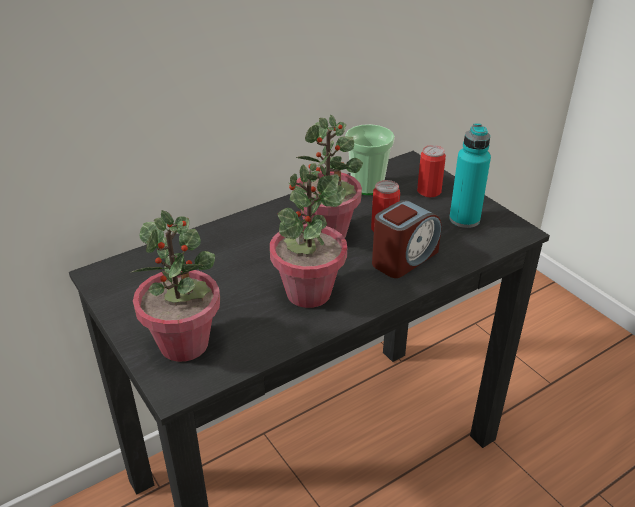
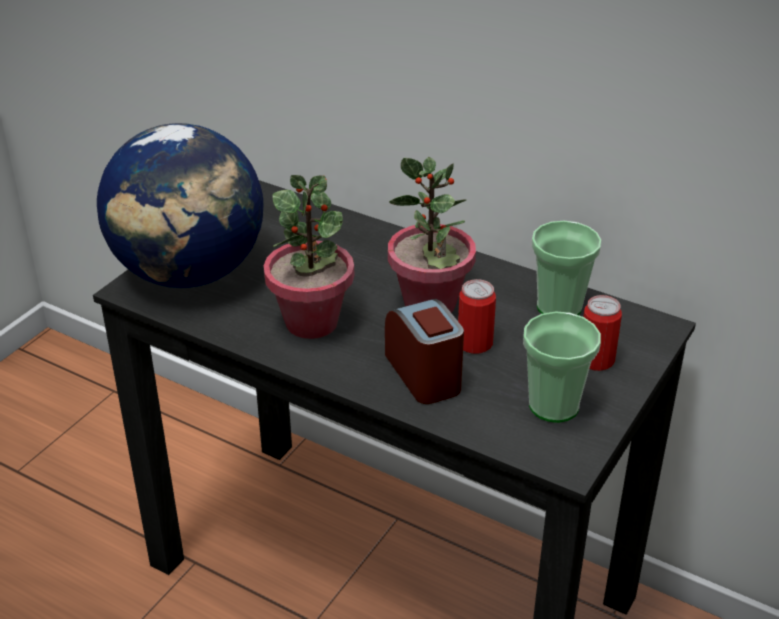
camera: 65 degrees right, 0 degrees up
potted plant [132,210,220,362] -> globe [97,123,263,288]
alarm clock [372,200,441,278] -> alarm clock turned 135 degrees counterclockwise [385,299,464,404]
turquoise bottle [449,123,491,228] -> cup [523,311,601,423]

